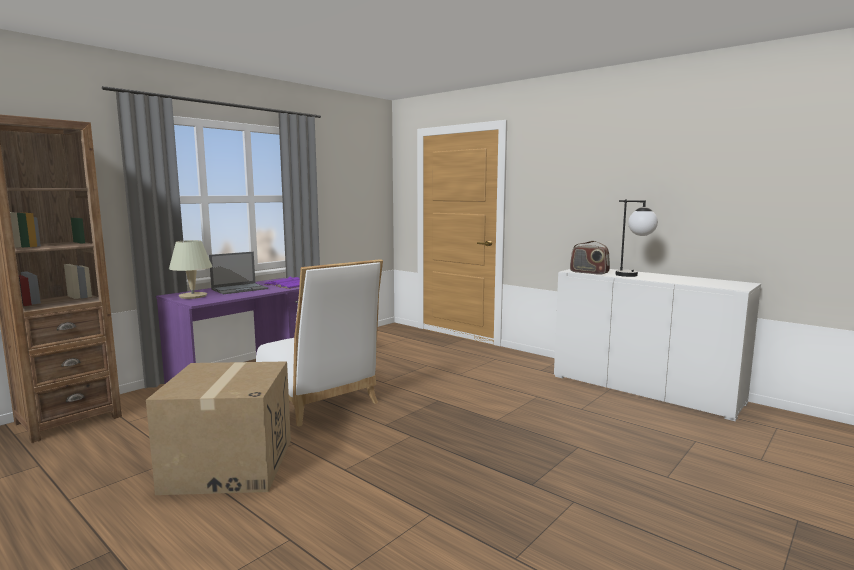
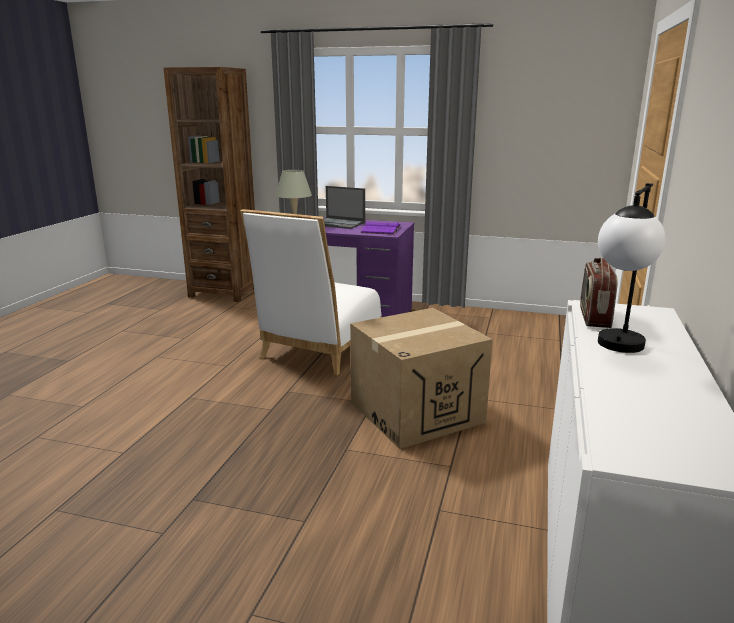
camera: 65 degrees right, 10 degrees up
cardboard box [146,361,291,495] -> cardboard box moved to [350,308,493,449]

